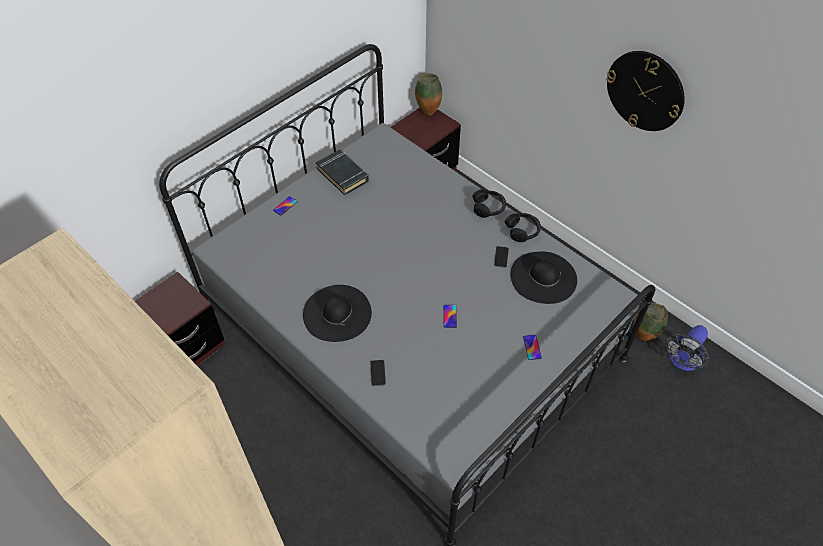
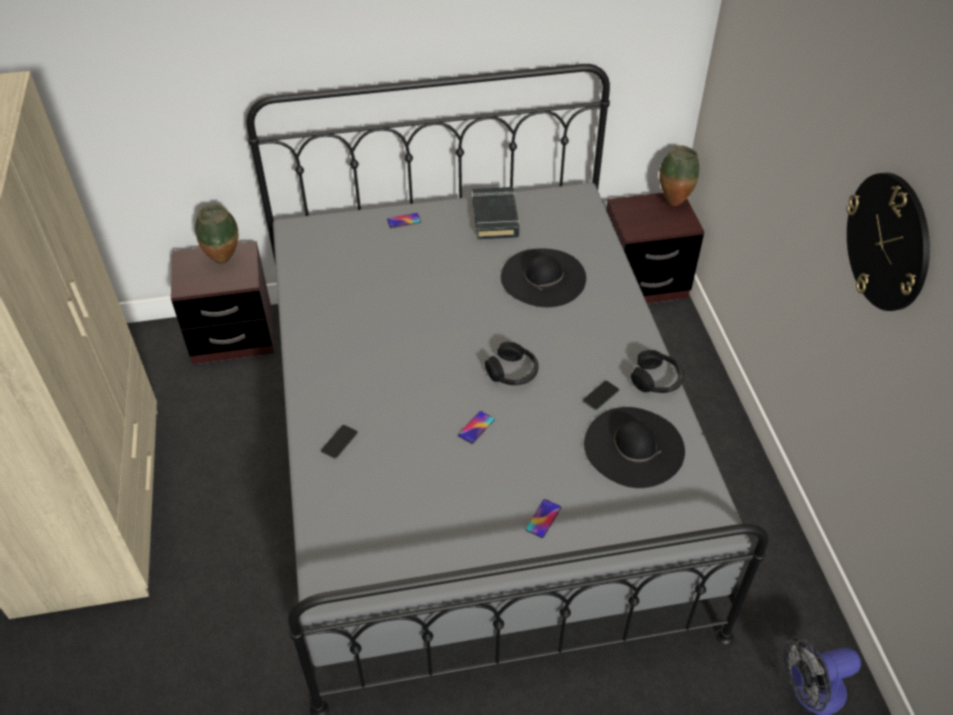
camera: 35 degrees right, 5 degrees down
black hat [303,285,372,342] -> black hat moved to [501,249,586,307]
black headphones [473,190,506,218] -> black headphones moved to [485,342,539,385]
vase [633,302,668,341] -> vase moved to [195,204,238,264]

